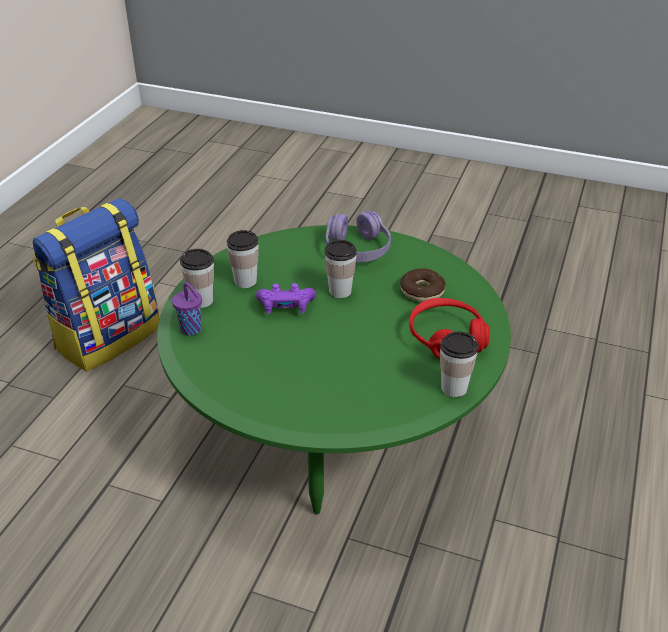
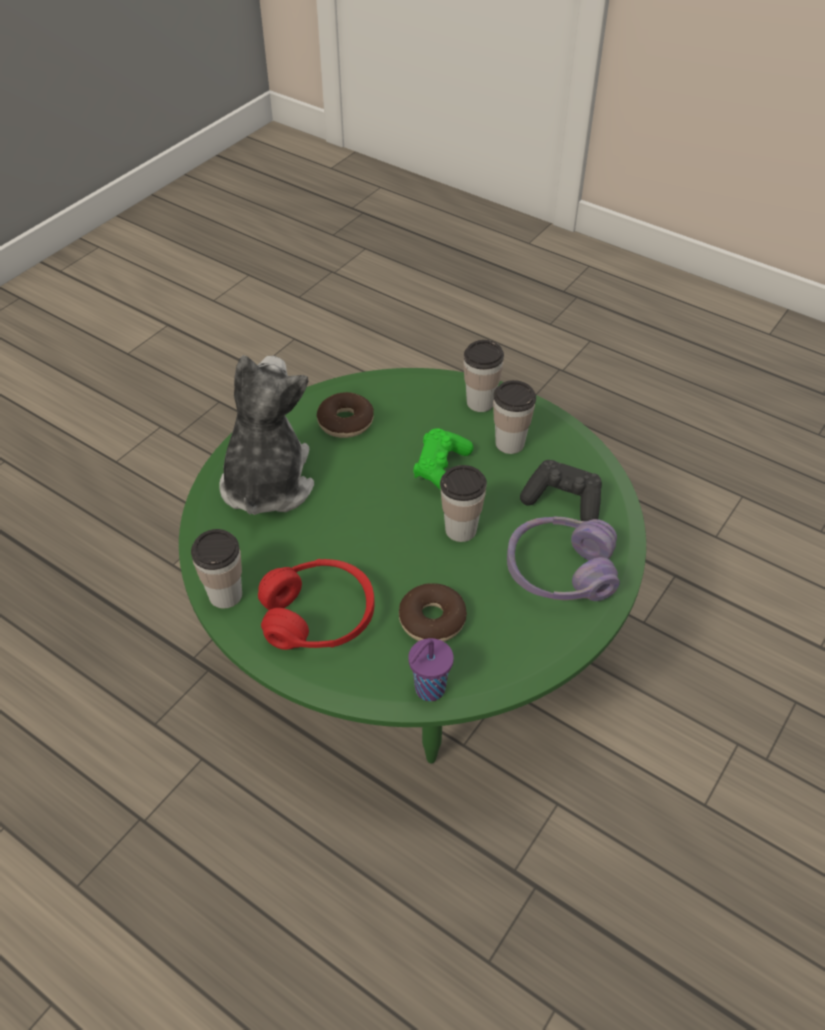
camera: 105 degrees right, 10 degrees up
backpack [32,198,159,372] -> none
purple cup [172,282,202,336] -> purple cup moved to [408,638,454,701]
purple game controller [256,283,316,314] -> green game controller [413,428,473,491]
none -> plush toy [219,355,314,515]
none -> donut [317,392,374,438]
none -> black game controller [520,460,602,521]

